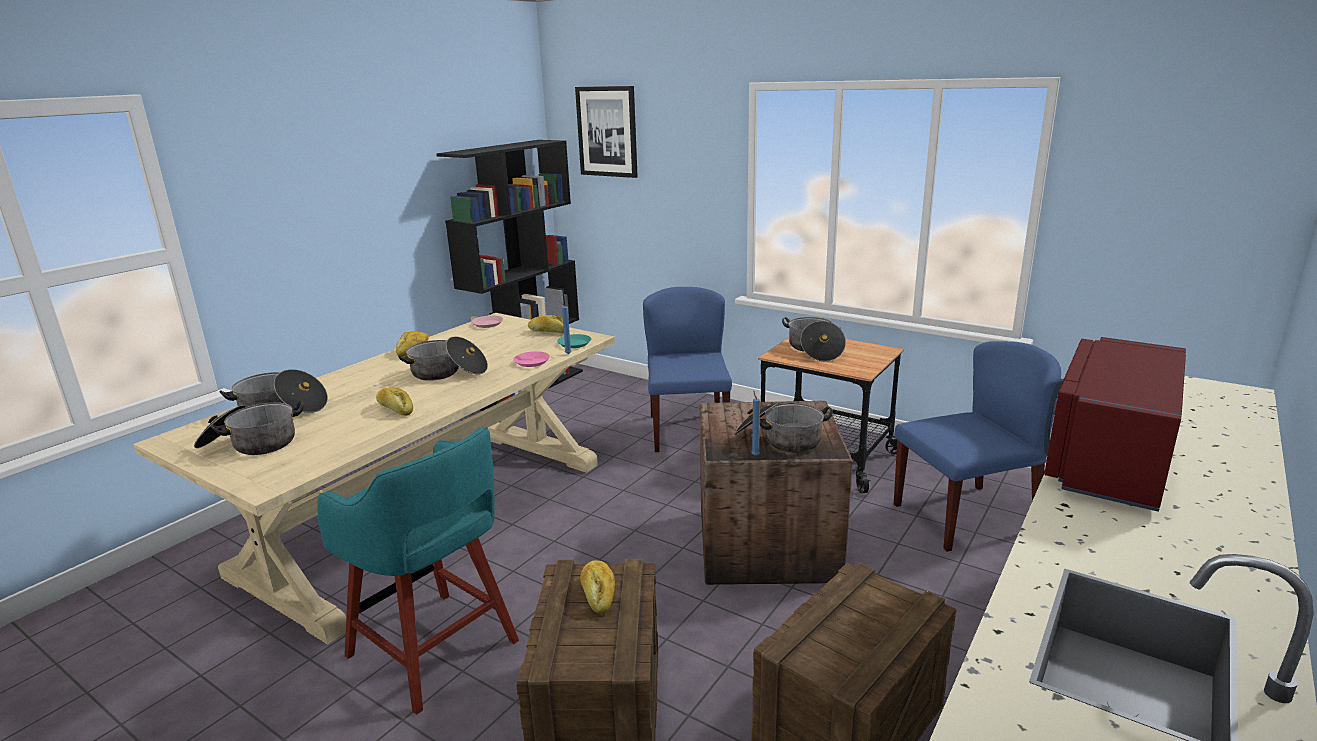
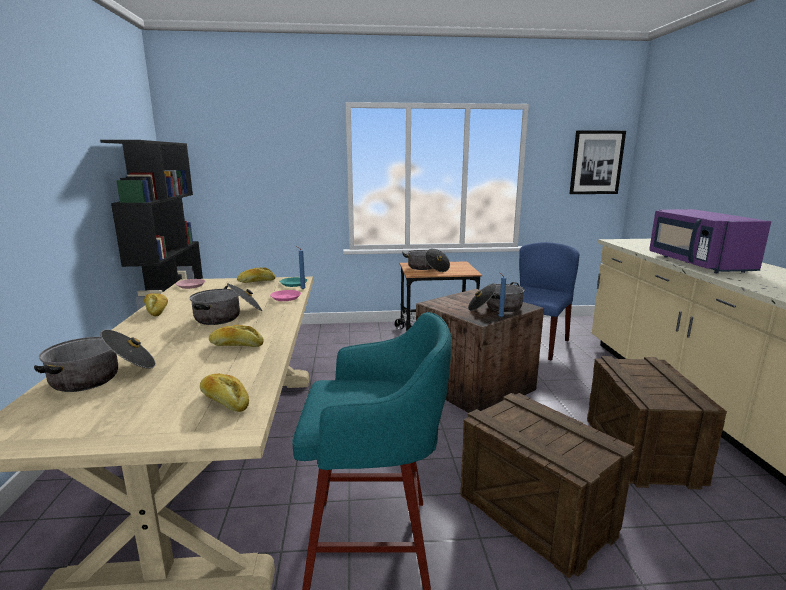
camera: 40 degrees left, 5 degrees down
cooking pot [194,401,304,455] -> none
picture [575,86,638,178] -> picture moved to [569,130,626,194]
bread [580,560,615,614] -> bread moved to [200,374,249,412]
blue chair [643,287,732,452] -> none
red microwave [1044,337,1186,512] -> purple microwave [649,209,771,273]

